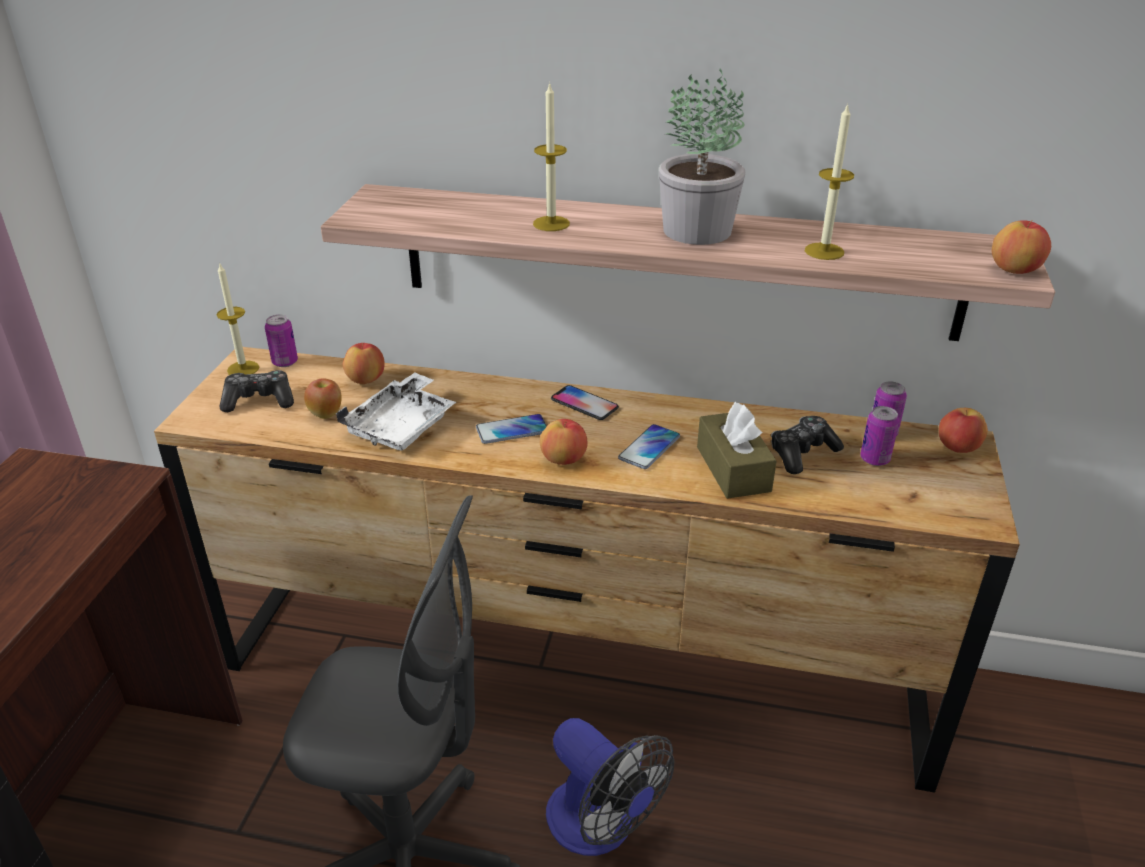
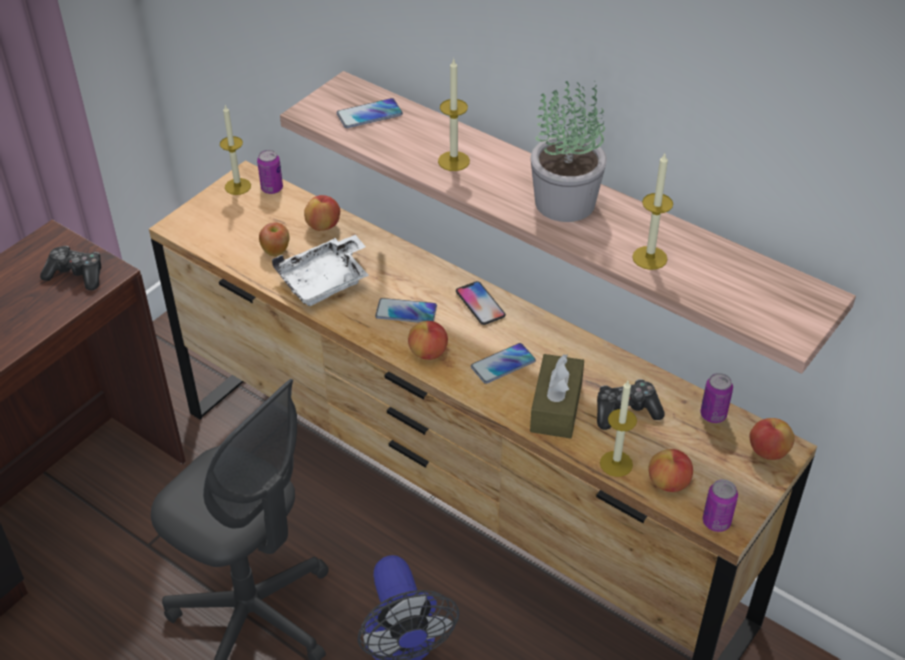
camera: 25 degrees right, 10 degrees up
game controller [219,370,294,412] -> game controller moved to [40,246,101,290]
can [860,406,899,466] -> can moved to [703,479,738,532]
apple [992,220,1051,274] -> apple moved to [648,449,693,492]
none -> phone [337,98,403,128]
none -> candle [600,381,637,477]

